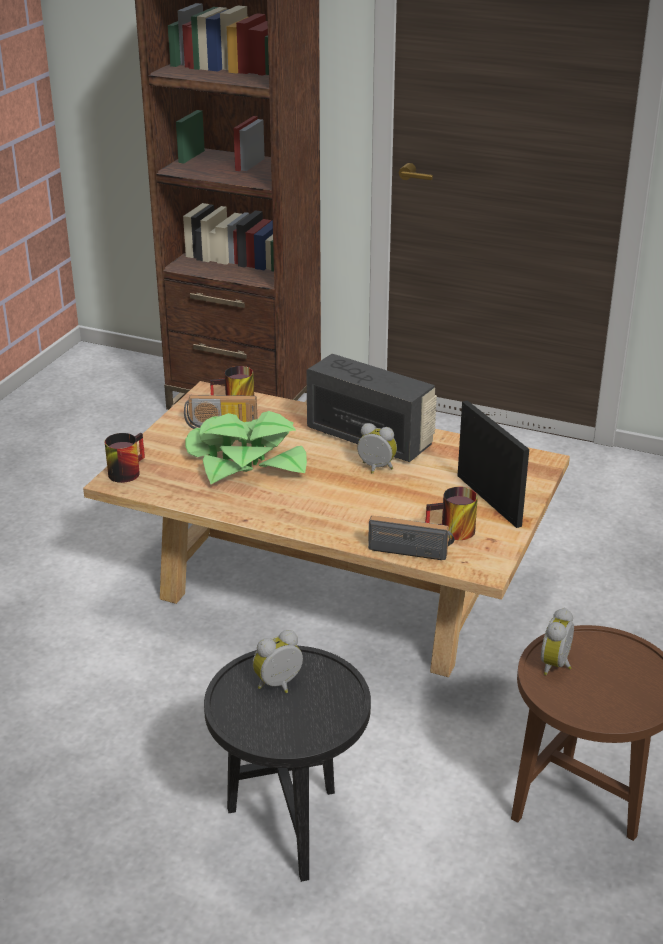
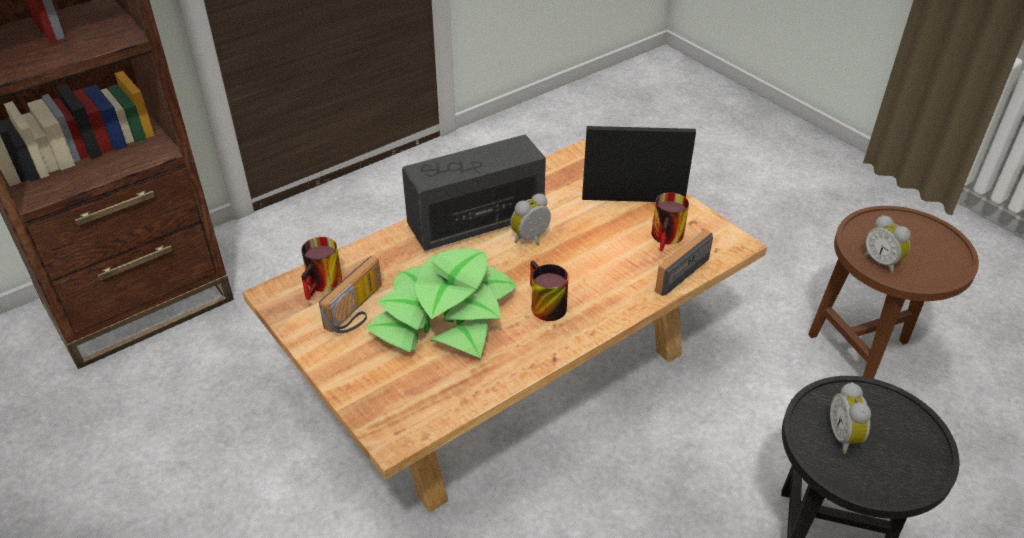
camera: 60 degrees left, 10 degrees up
mug [105,433,145,483] -> mug moved to [530,260,569,321]

